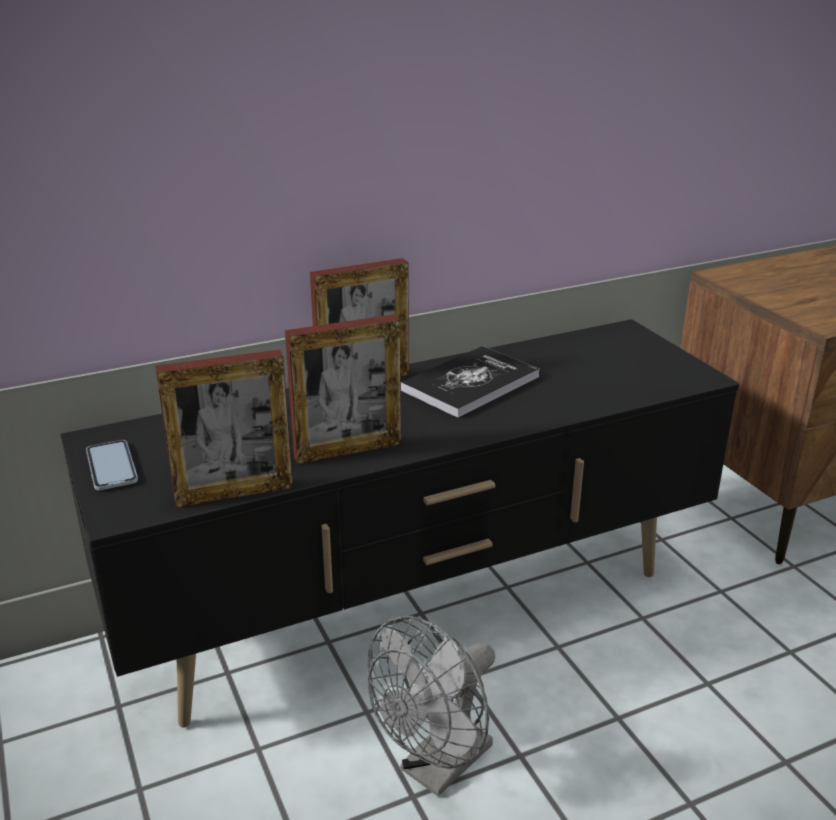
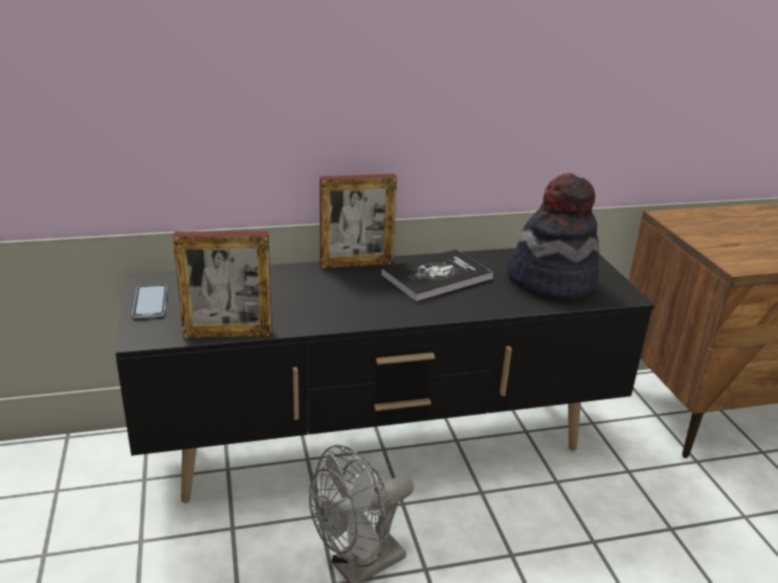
camera: 10 degrees right, 0 degrees up
picture frame [285,314,401,464] -> none
none -> hat [507,173,599,300]

